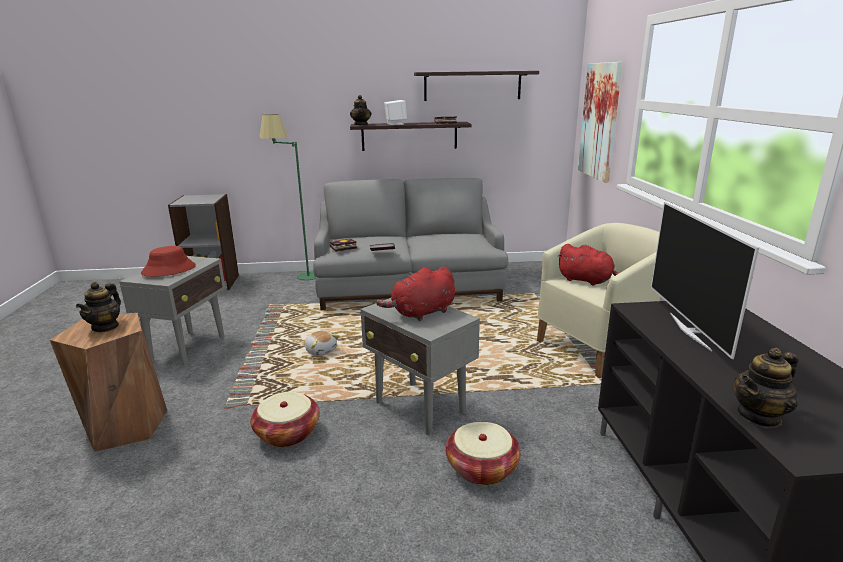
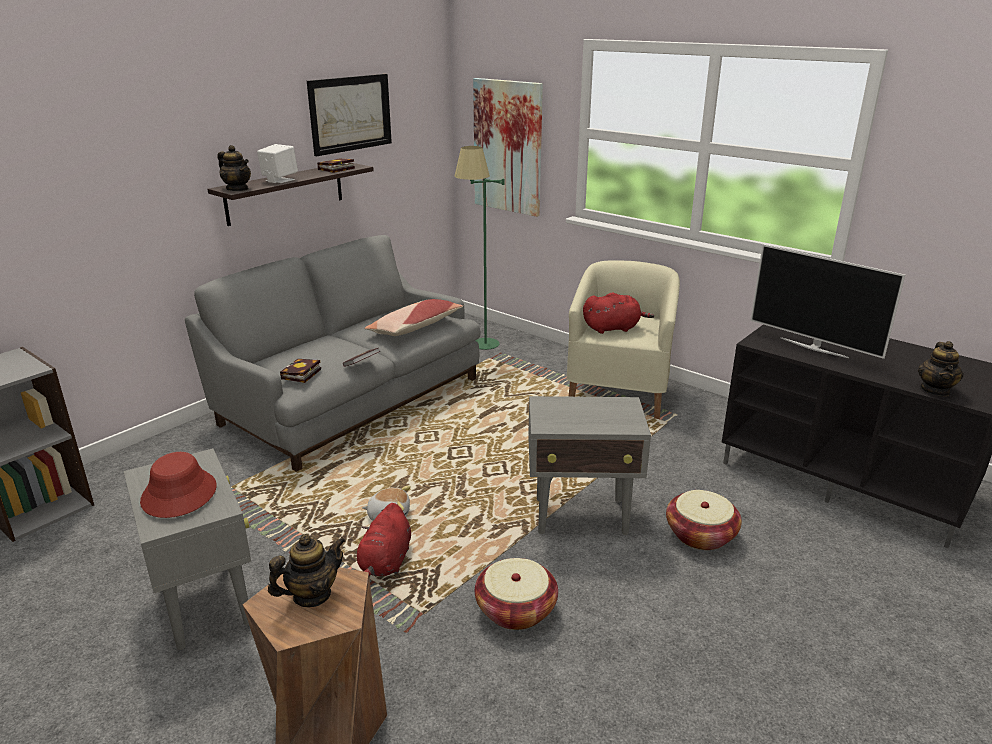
camera: 45 degrees left, 5 degrees up
teapot [76,282,121,332] -> teapot turned 90 degrees counterclockwise [268,534,346,607]
green floor lamp [259,114,316,280] -> green floor lamp moved to [455,146,504,350]
red plush toy [376,266,455,321] -> red plush toy moved to [357,503,411,576]
shelf [414,71,539,101] -> picture [307,74,392,156]
none -> pillow [364,299,463,336]

